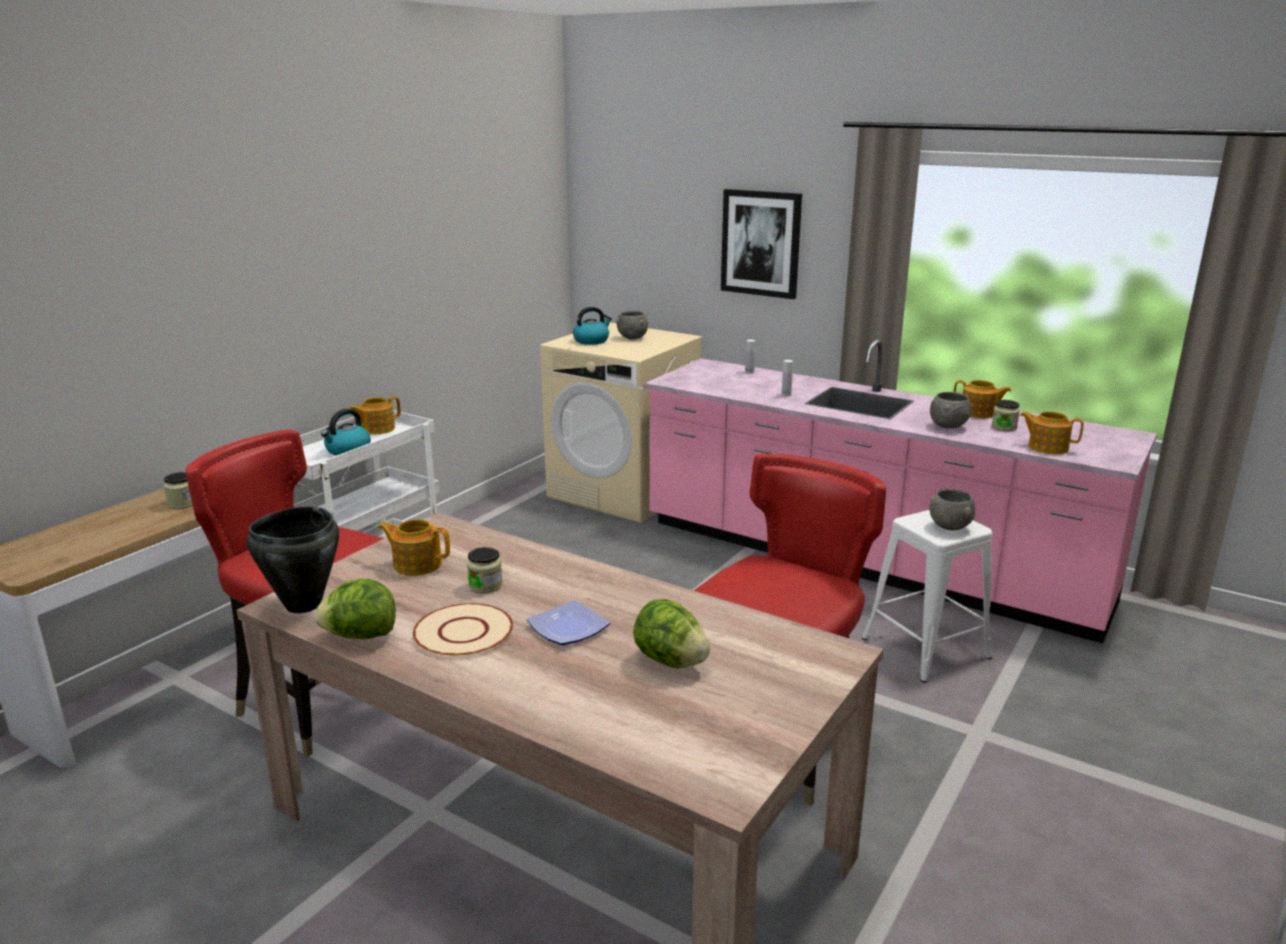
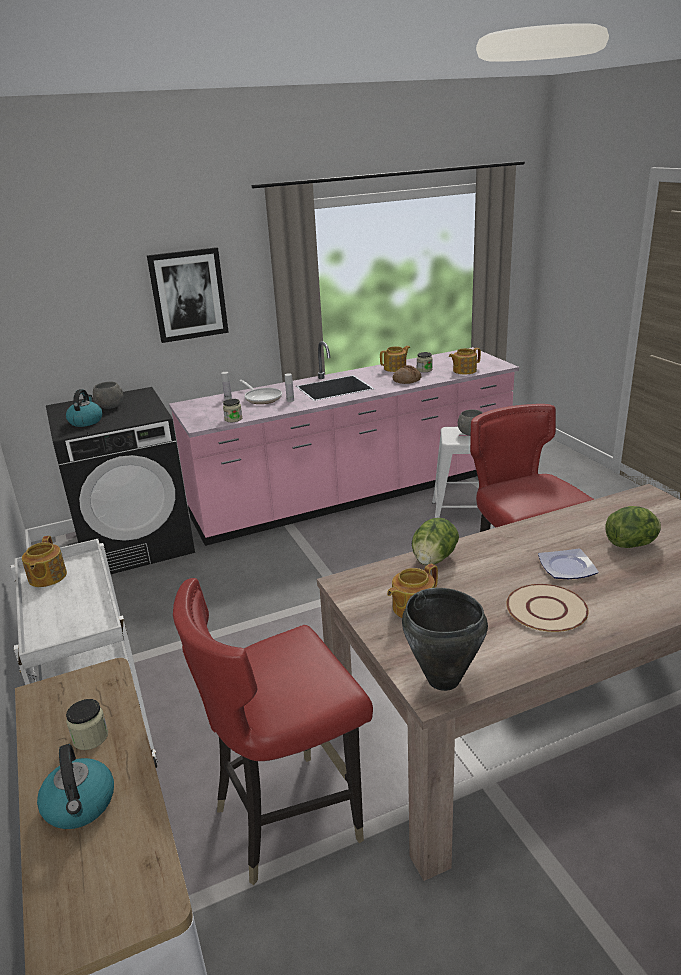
camera: 55 degrees left, 5 degrees up
lettuce [315,579,396,639] -> lettuce moved to [412,518,459,565]
kettle [321,409,371,456] -> kettle moved to [37,744,114,829]
jar [467,547,503,593] -> jar moved to [223,399,242,422]
beige washing machine [540,322,703,523] -> black washing machine [46,387,195,574]
grey bowl [930,392,972,429] -> bread [393,365,421,384]
none -> frying pan [239,380,282,404]

